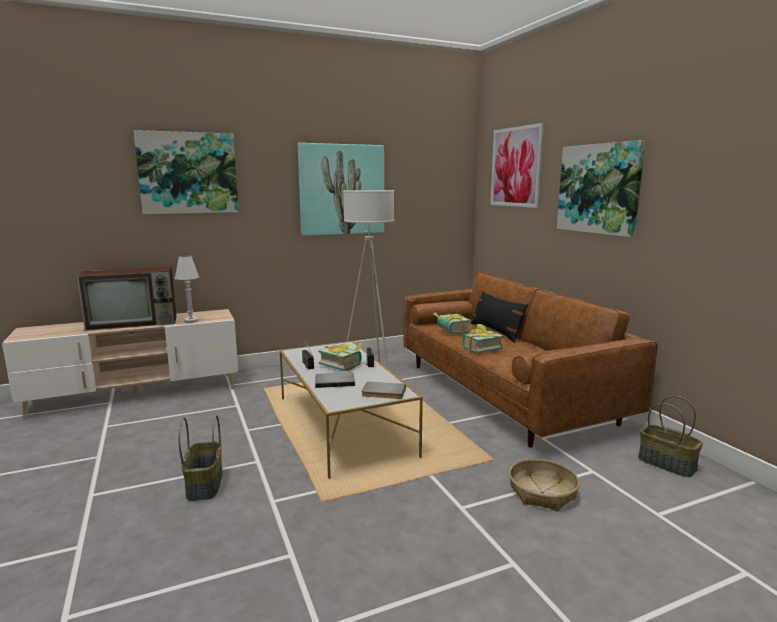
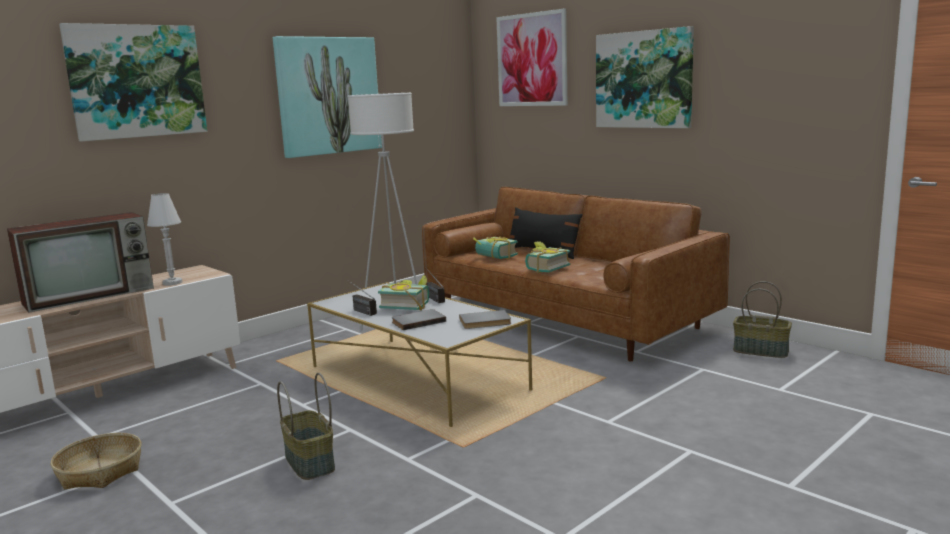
camera: 20 degrees left, 0 degrees up
basket [509,459,580,511] -> basket moved to [50,433,142,489]

